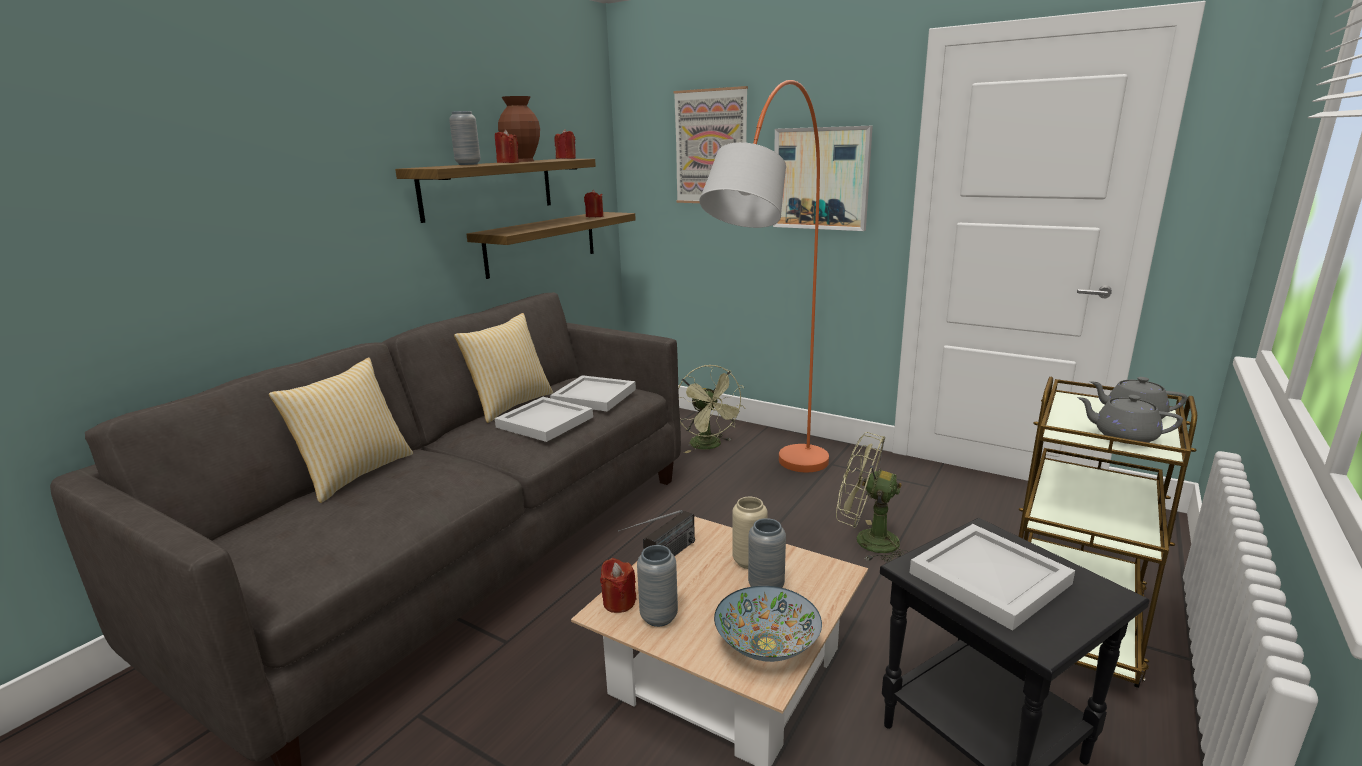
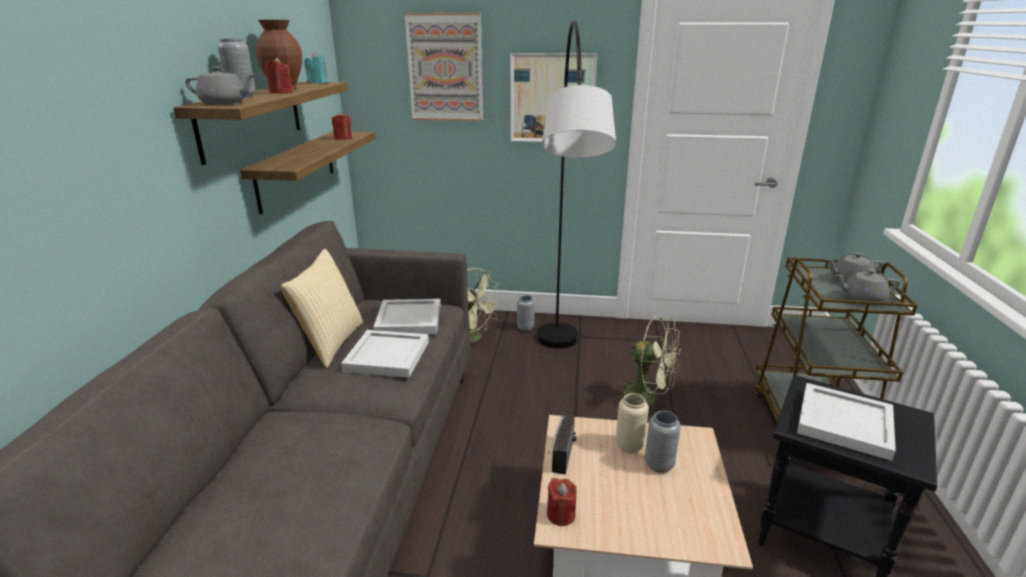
camera: 25 degrees left, 5 degrees up
pillow [269,358,413,503] -> none
red candle [554,129,576,159] -> turquoise candle [304,52,328,83]
grey vase [637,545,678,627] -> grey vase moved to [517,295,535,331]
orange floor lamp [699,80,829,472] -> grey floor lamp [537,20,617,348]
bowl [714,586,822,662] -> none
green fan [836,432,910,562] -> green fan turned 150 degrees counterclockwise [619,316,681,404]
none -> grey teapot [185,66,255,105]

